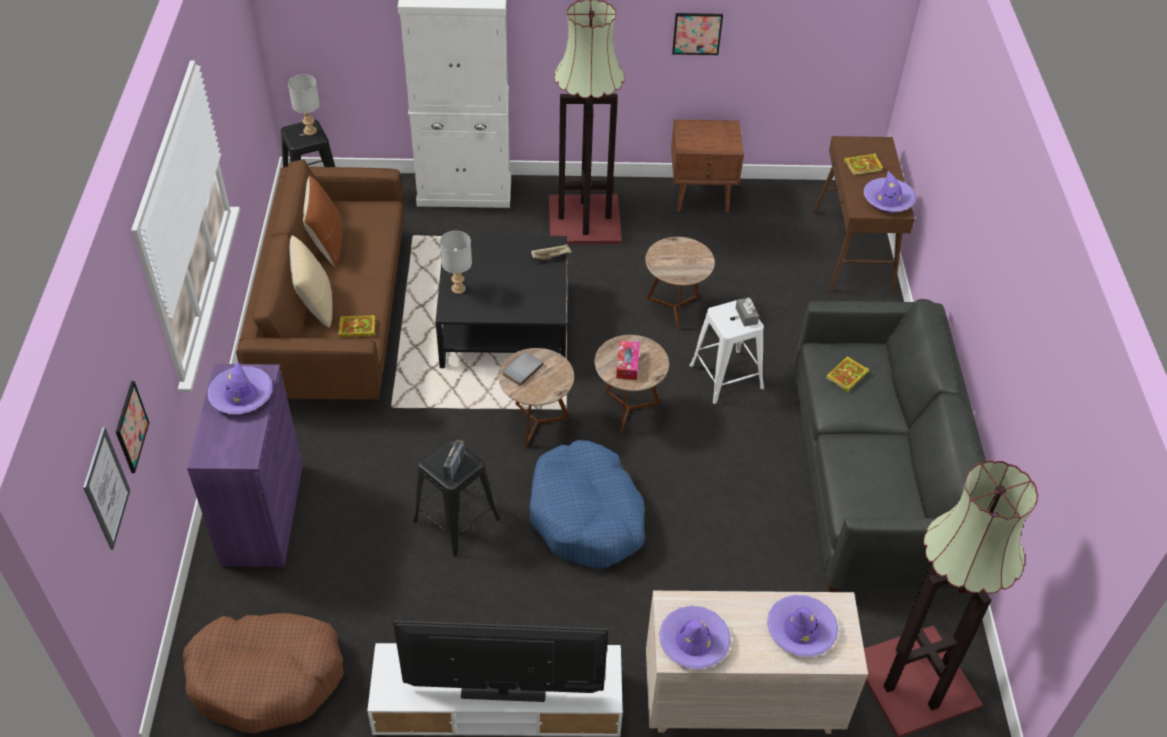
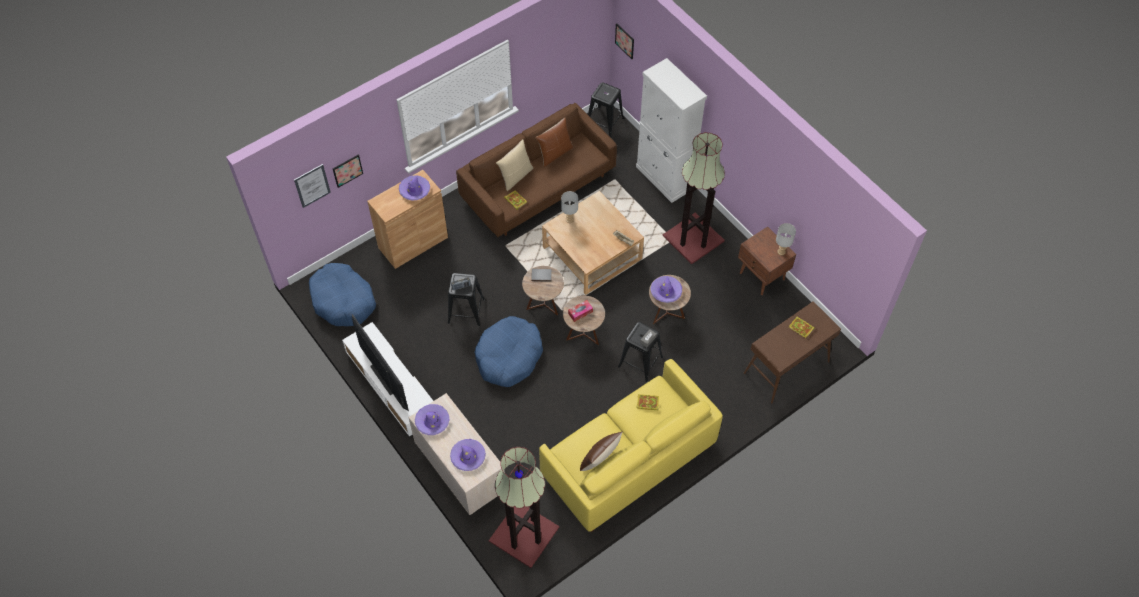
camera: 55 degrees right, 10 degrees up
brown dog bed [183,613,344,733] -> blue dog bed [309,263,376,326]
purple cabinet [187,364,303,567] -> brown cabinet [367,170,448,269]
grey table lamp [288,74,320,136] -> grey table lamp moved to [776,223,796,256]
black coffee table [435,235,567,368] -> beige coffee table [542,191,644,295]
picture [672,13,723,55] -> picture moved to [615,23,634,59]
white stool [689,300,764,405] -> black stool [618,322,663,382]
grey sofa [794,299,986,593] -> yellow sofa [539,359,723,532]
purple hat [864,171,916,212] -> purple hat moved to [651,276,682,303]
none -> brown pillow [580,432,622,471]

